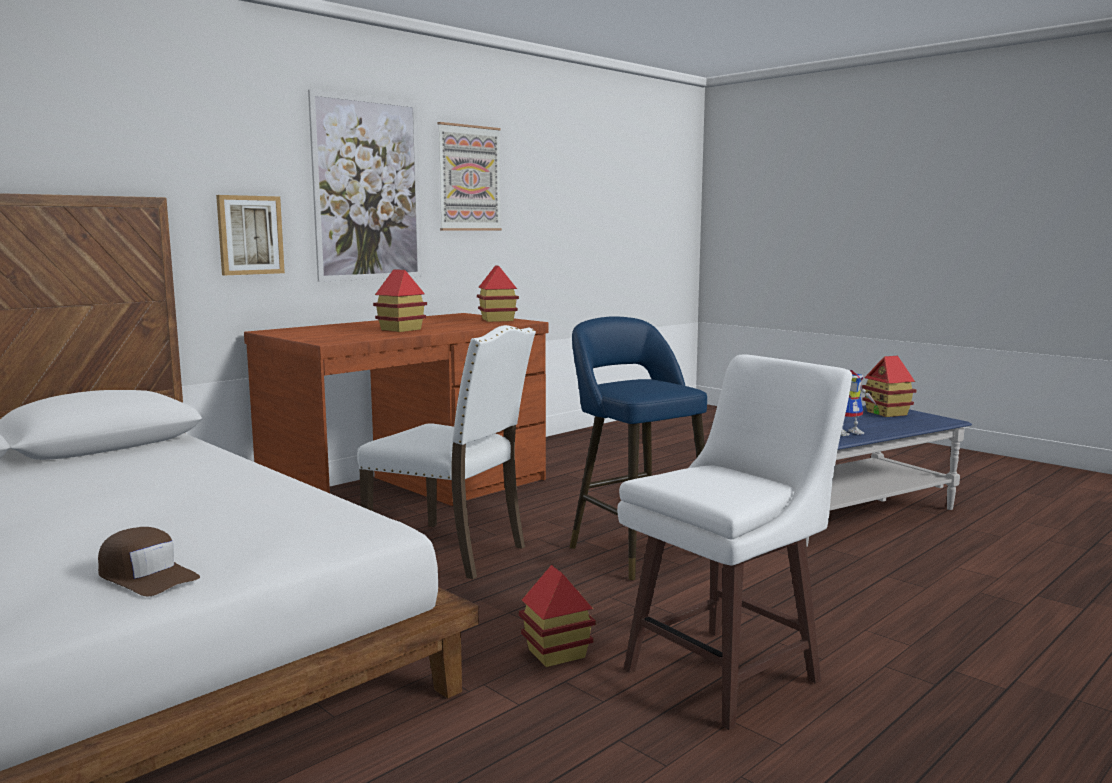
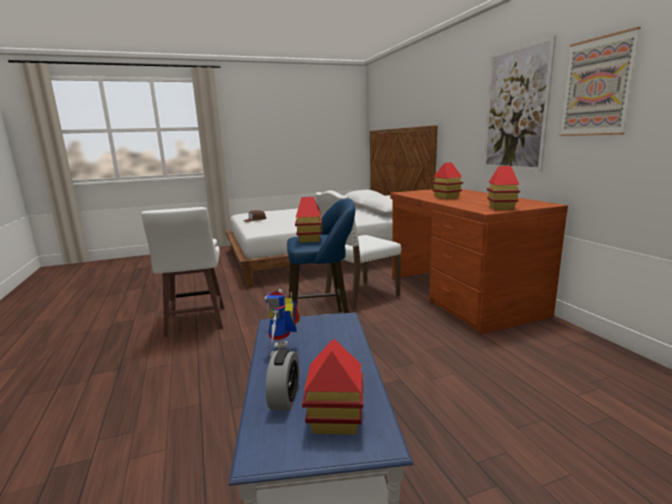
camera: 115 degrees right, 5 degrees up
picture [216,195,285,275] -> none
toy house [519,565,596,667] -> toy house moved to [295,197,322,243]
none -> alarm clock [266,349,300,411]

